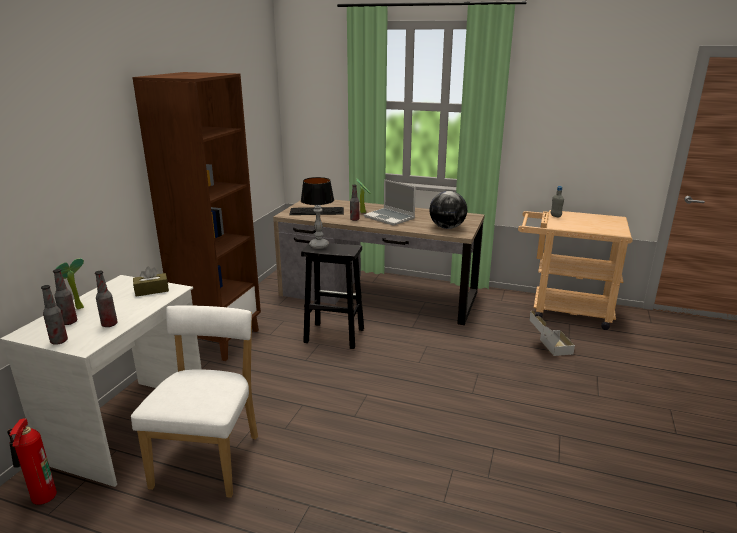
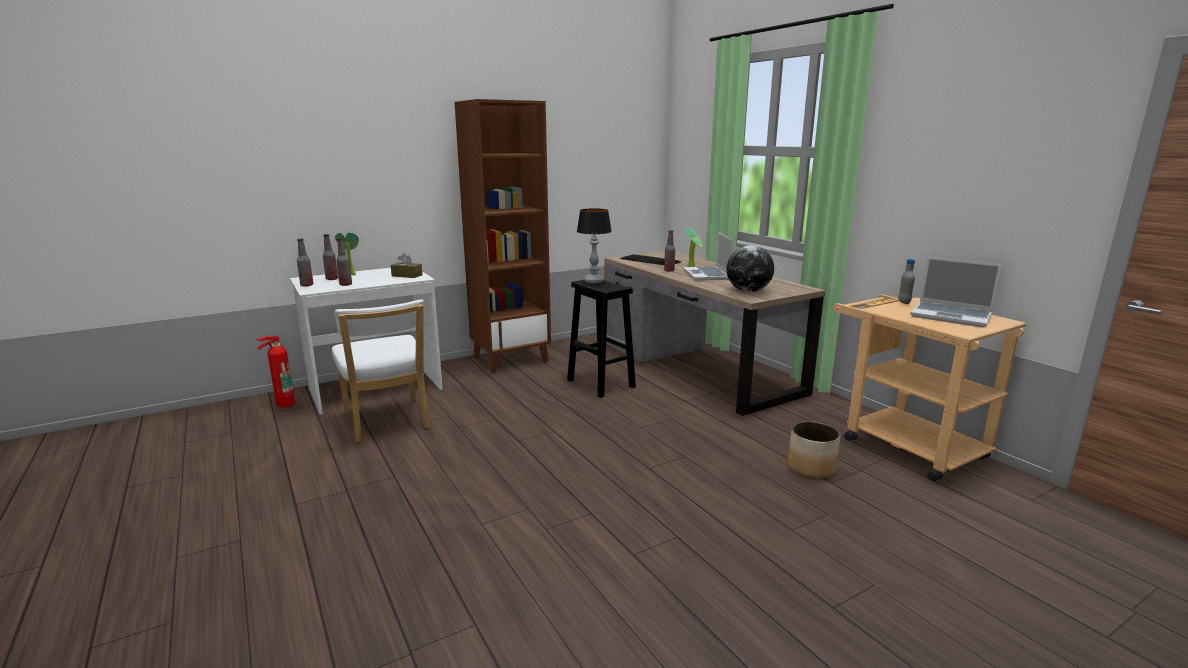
camera: 40 degrees right, 5 degrees down
white chair [131,305,258,498] -> white chair turned 105 degrees clockwise [332,300,430,443]
cardboard box [529,311,575,356] -> planter [788,421,841,478]
none -> laptop [910,257,1002,327]

